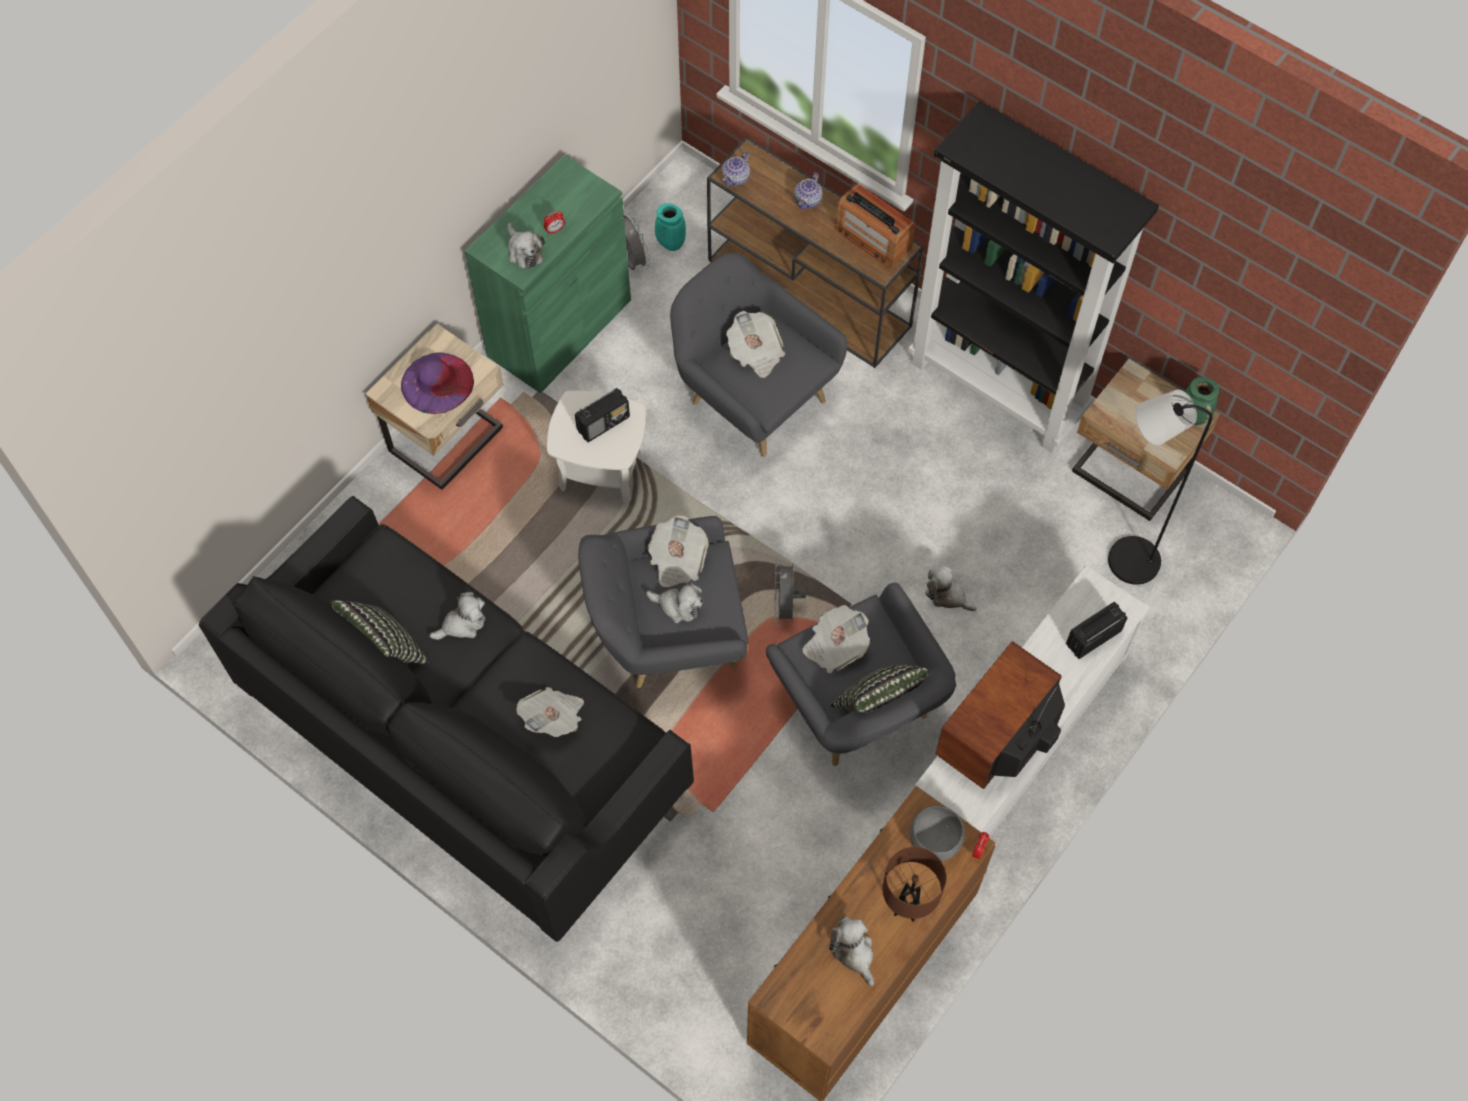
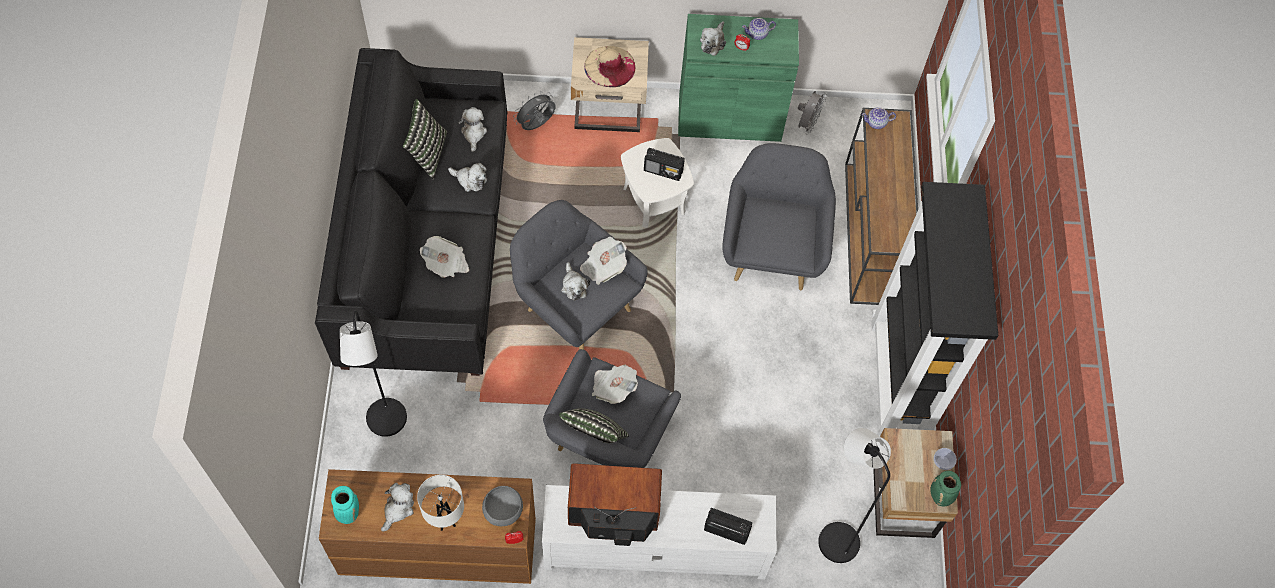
camera: 50 degrees right, 0 degrees up
purple hat [401,353,474,414] -> beige hat [584,46,635,87]
turquoise vase [655,203,686,251] -> turquoise vase moved to [331,486,359,524]
newspaper [726,311,785,378] -> none
grey fan [774,559,806,626] -> grey fan moved to [513,91,556,130]
teapot [794,172,823,209] -> teapot moved to [742,18,776,40]
radio [835,183,915,268] -> none
brown table lamp [882,847,946,922] -> white table lamp [417,475,464,531]
plush toy [925,565,976,611] -> plush toy moved to [459,107,487,152]
none -> black floor lamp [340,310,407,437]
none -> bowl [934,448,957,470]

